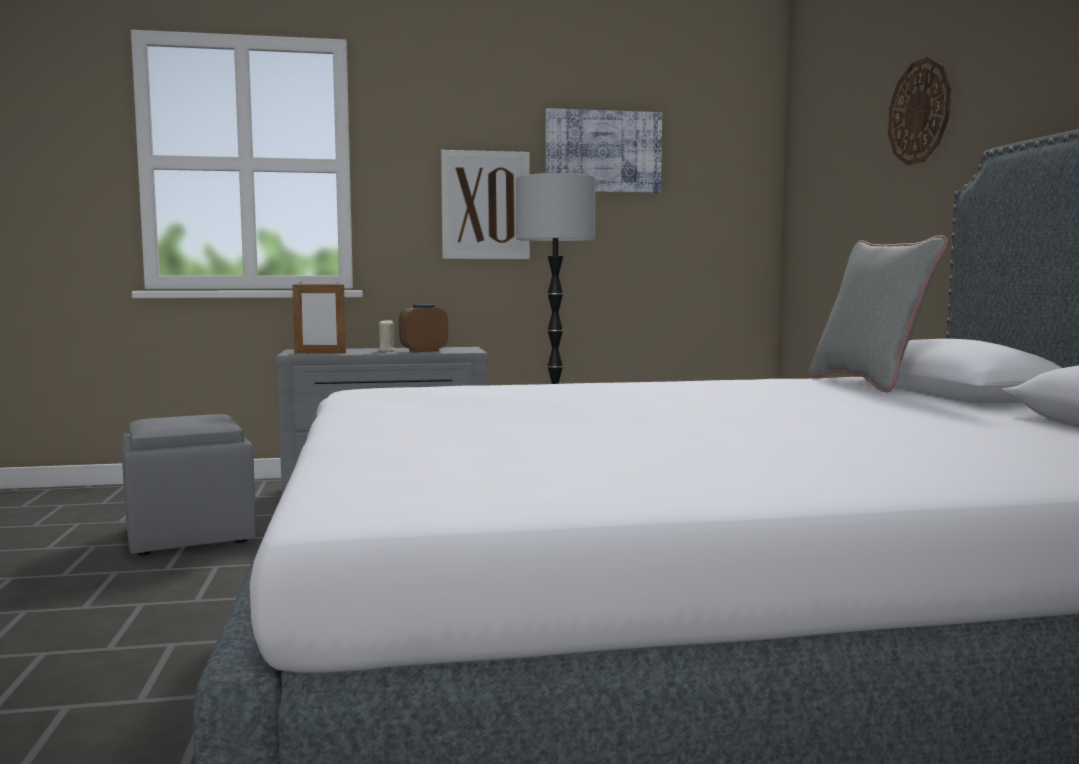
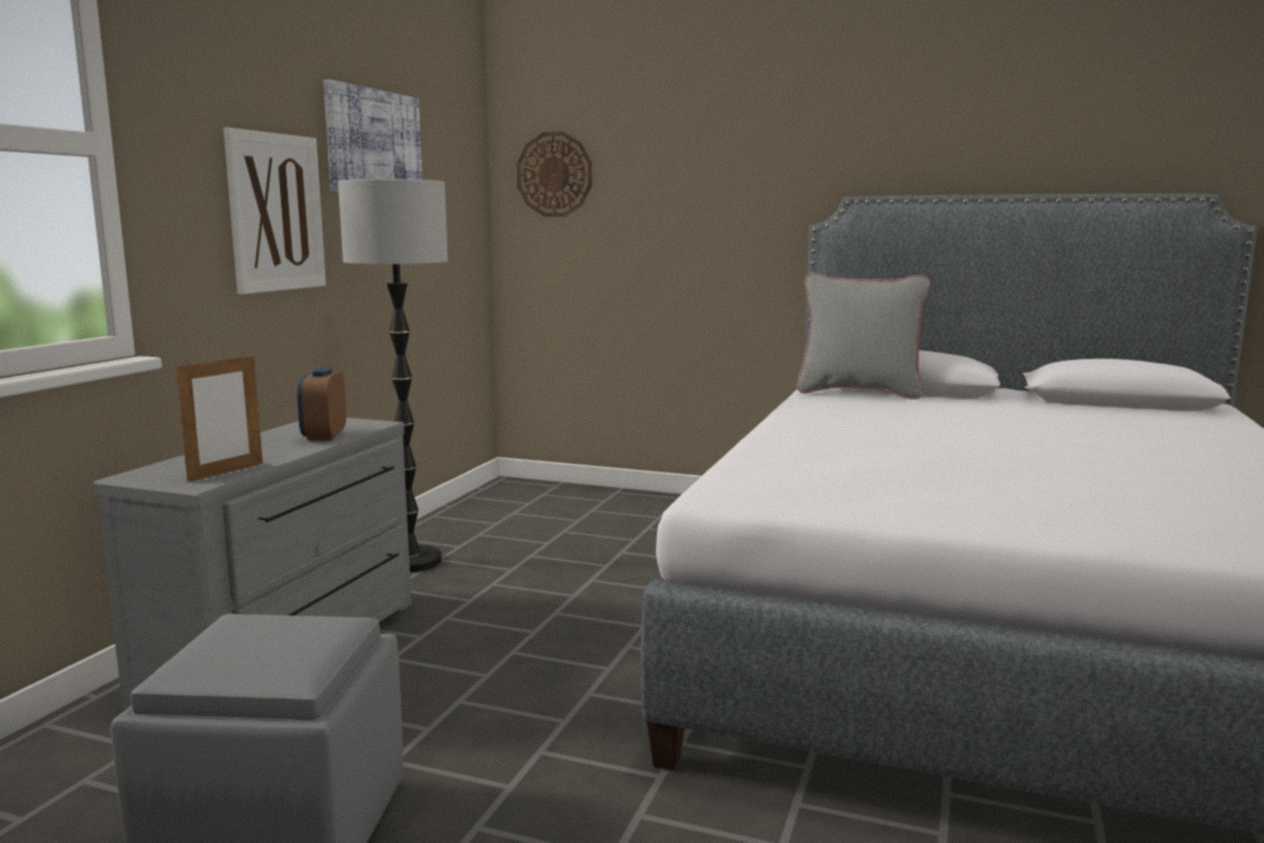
camera: 60 degrees left, 5 degrees up
beige candle [377,320,396,352] -> none
wall clock [888,57,951,165] -> wall clock moved to [516,132,592,217]

